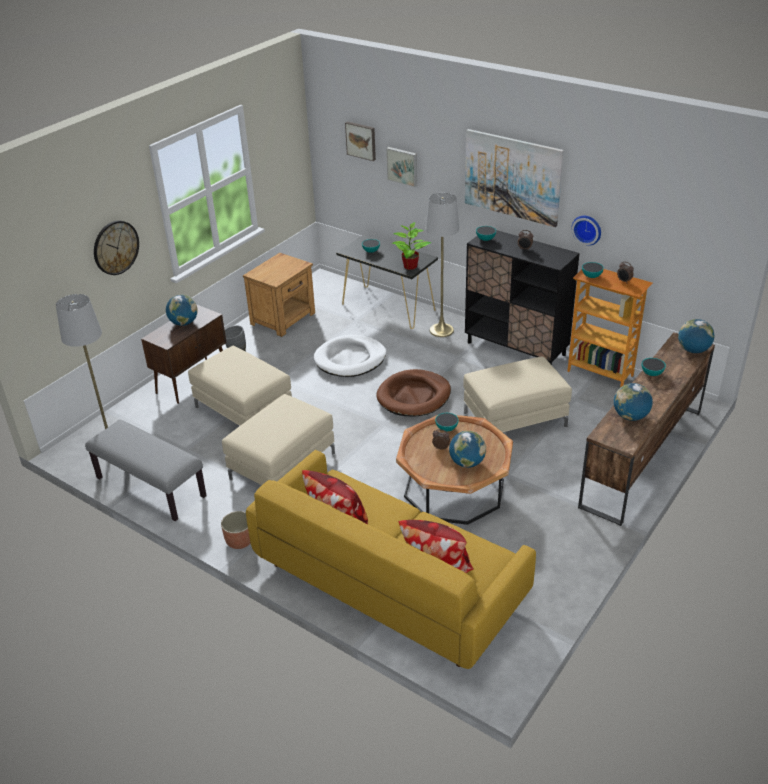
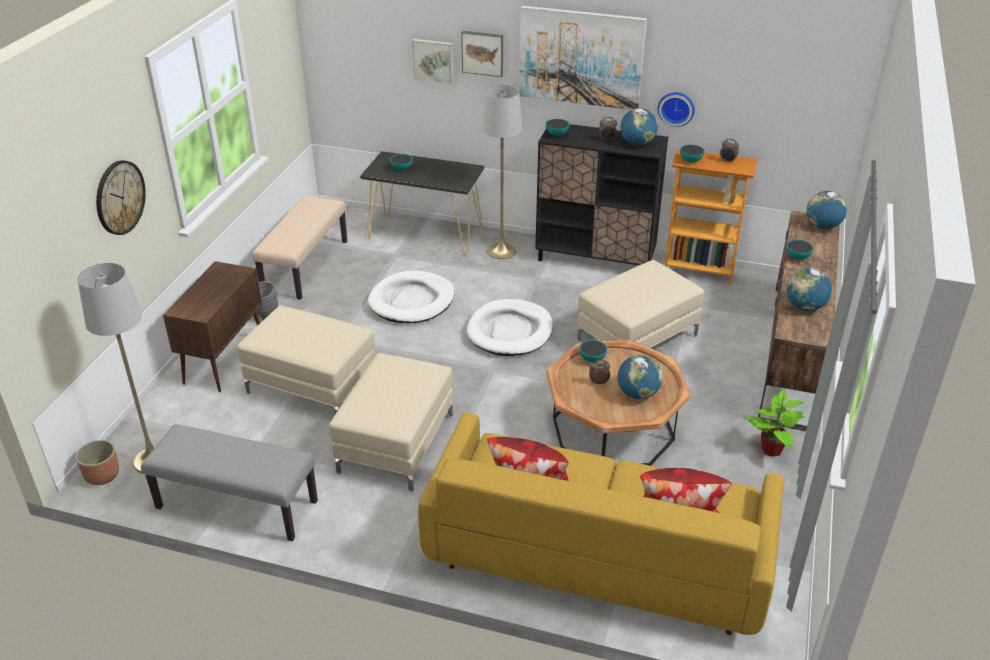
camera: 20 degrees left, 0 degrees up
globe [166,295,198,326] -> globe moved to [621,108,658,146]
planter [221,511,251,549] -> planter moved to [75,440,119,485]
brown nightstand [243,253,315,337] -> beige bench [252,196,347,300]
picture [345,121,376,161] -> picture moved to [461,31,503,77]
brown dog bed [376,369,451,417] -> white dog bed [467,299,553,356]
potted plant [392,222,432,270] -> potted plant moved to [744,389,804,457]

